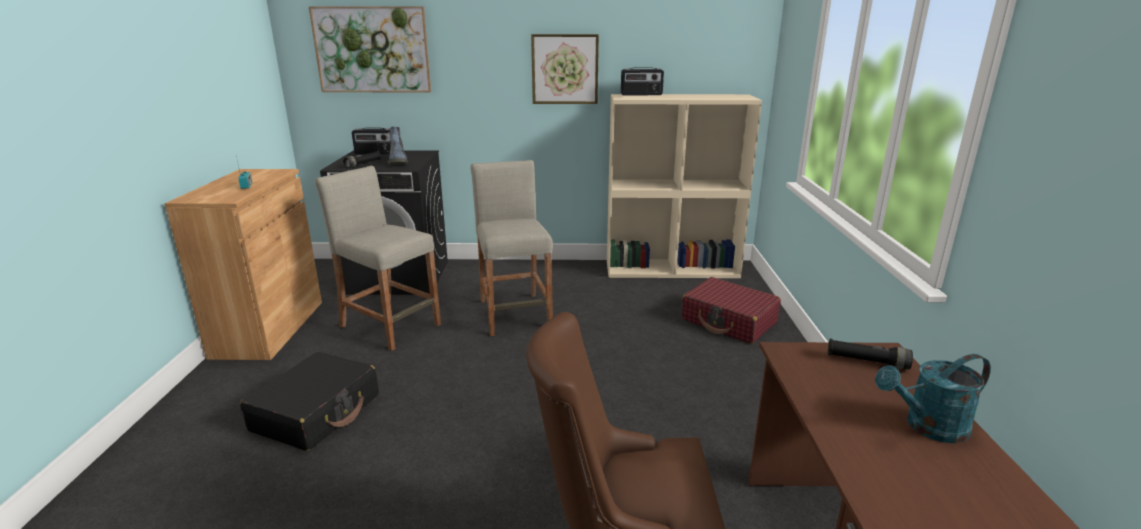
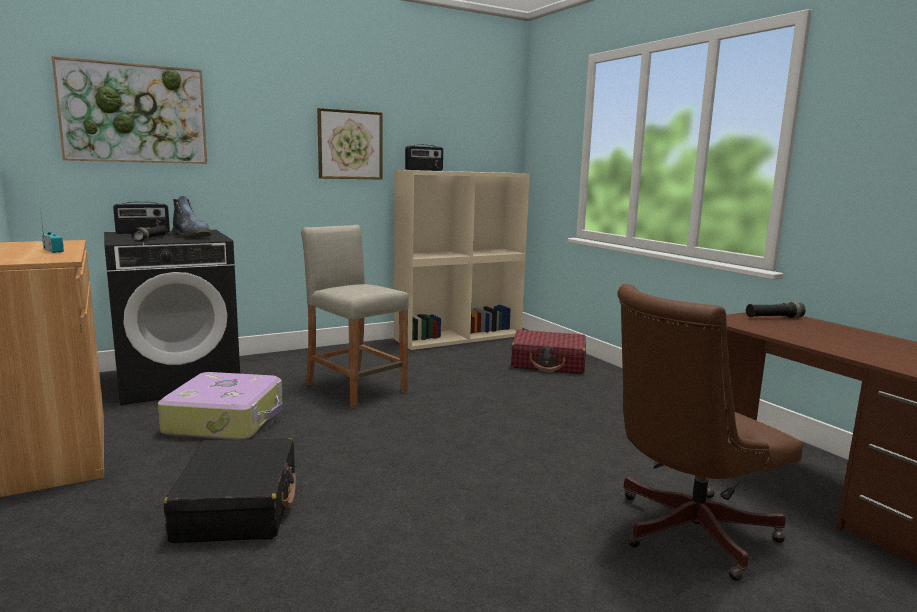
camera: 30 degrees left, 10 degrees down
beige stool [315,166,441,351] -> suitcase [158,372,283,440]
turquoise watering can [875,354,991,443] -> none

